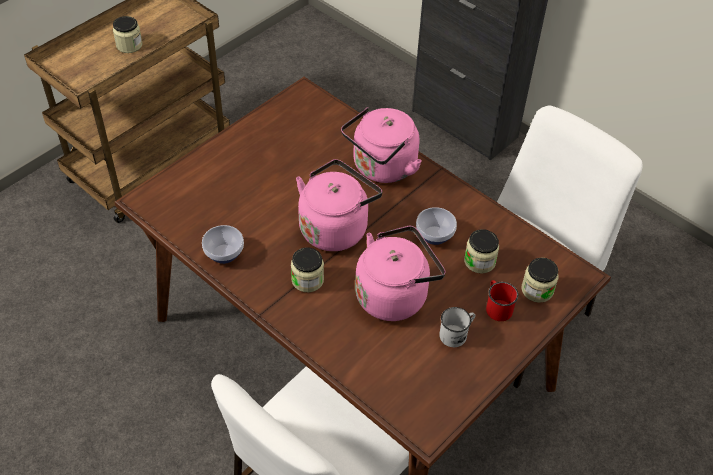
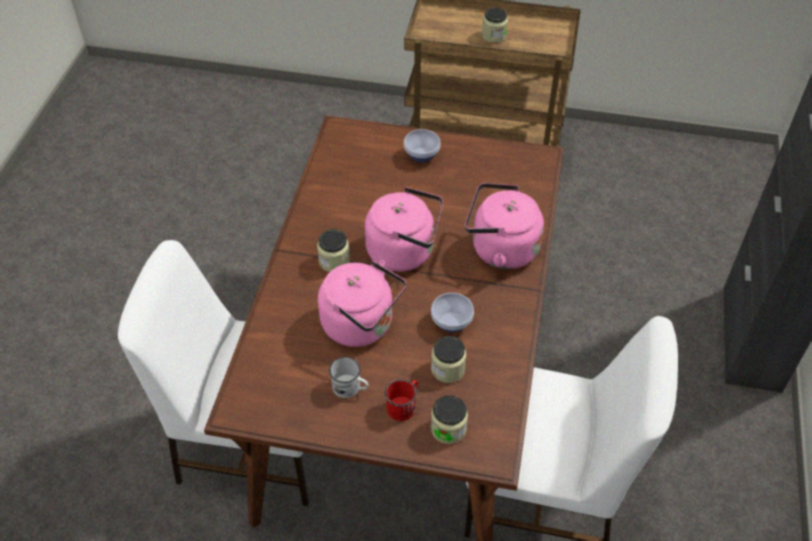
camera: 60 degrees right, 0 degrees up
bowl [202,225,244,264] -> bowl moved to [404,129,441,163]

